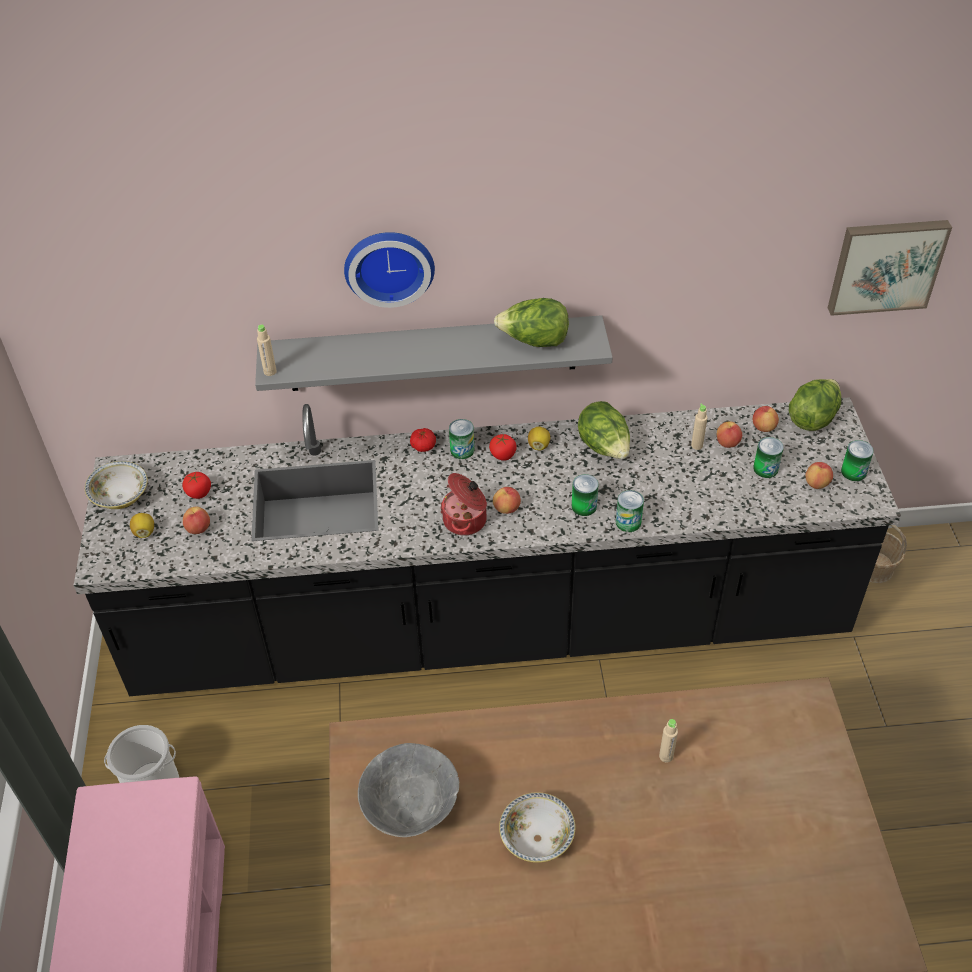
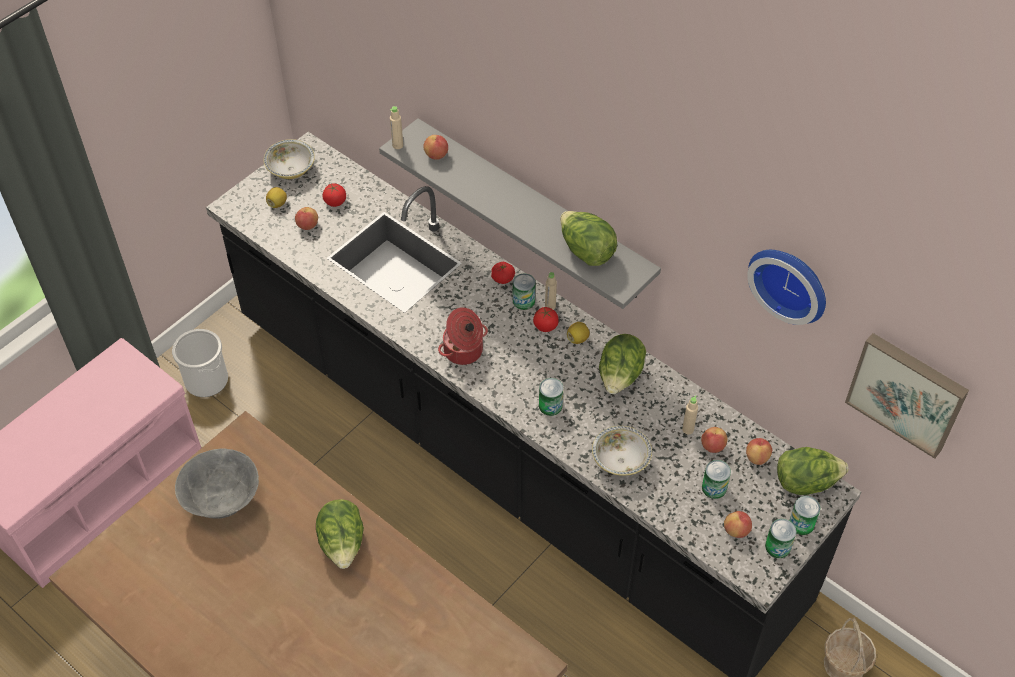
camera: 45 degrees right, 5 degrees up
wall clock [344,232,435,308] -> wall clock moved to [747,250,826,325]
apple [493,487,521,514] -> apple moved to [423,135,448,160]
bowl [499,792,575,863] -> bowl moved to [592,426,652,476]
can [616,490,644,532] -> can moved to [789,496,820,535]
beige bottle [659,719,678,763] -> beige bottle moved to [545,272,557,309]
none -> lettuce [316,499,364,569]

